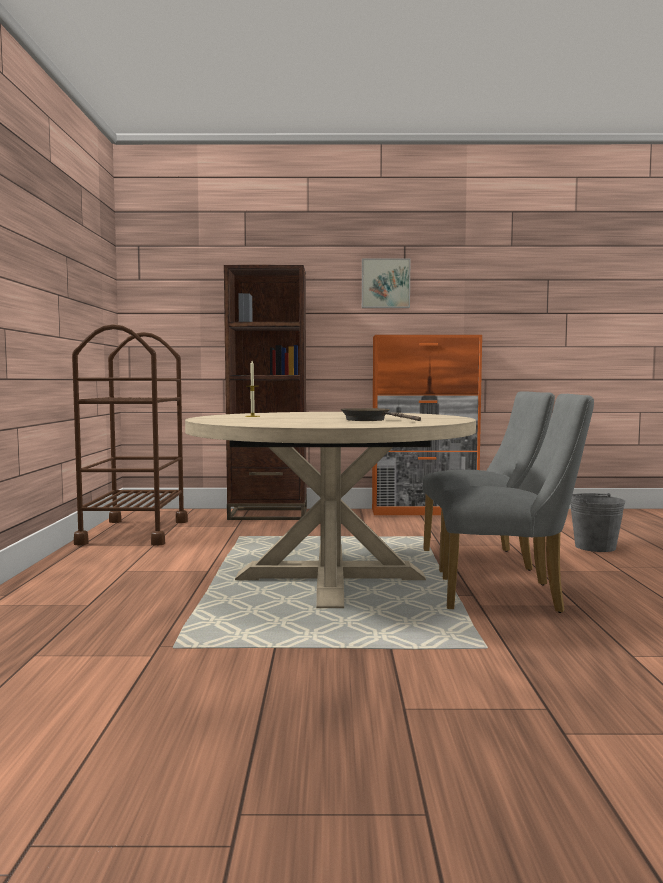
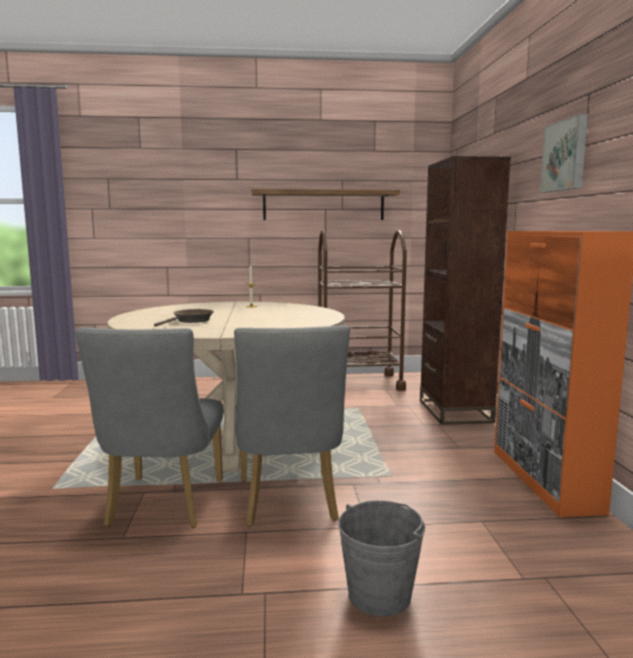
camera: 85 degrees right, 5 degrees up
none -> shelf [252,189,400,220]

